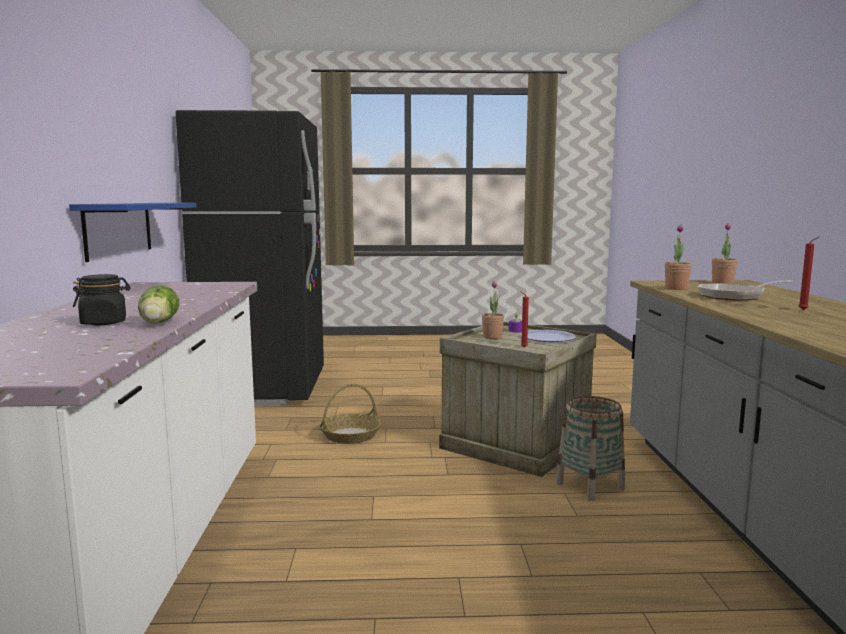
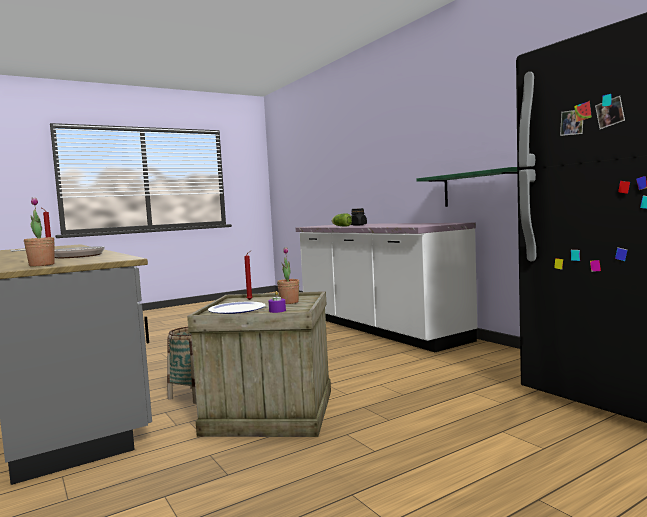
camera: 150 degrees right, 5 degrees down
blue shelf [69,203,196,262] -> green shelf [417,167,517,207]
basket [319,384,381,444] -> none
potted plant [665,224,692,290] -> none

